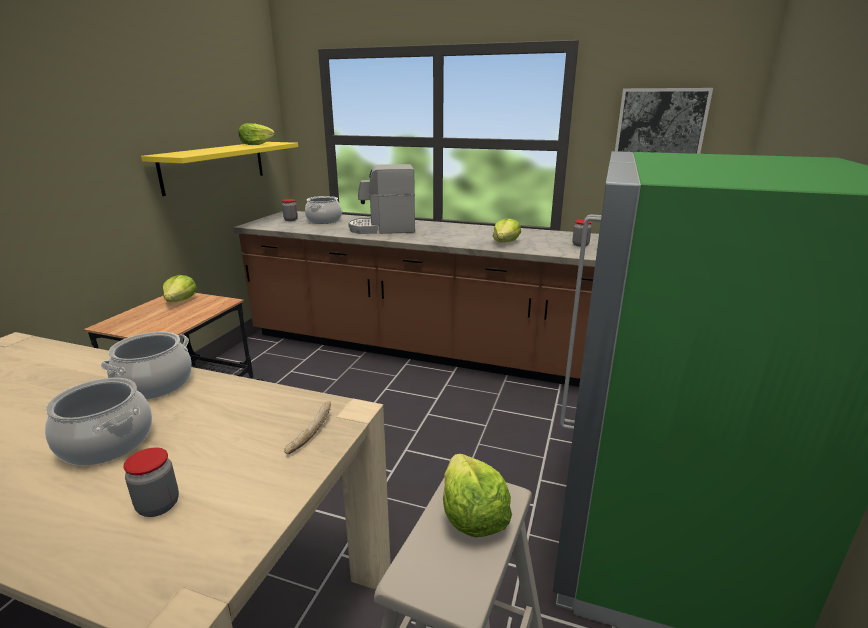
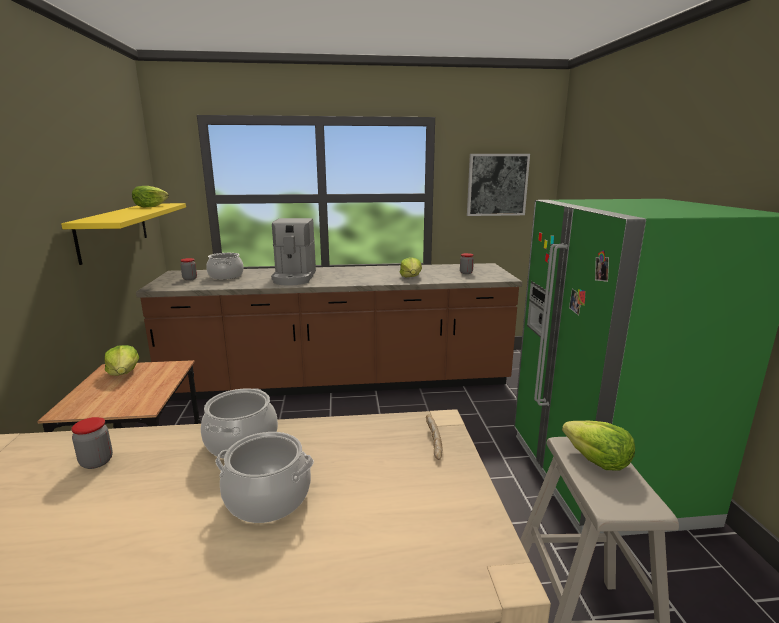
camera: 25 degrees left, 5 degrees down
jar [123,447,179,517] -> jar moved to [71,417,113,469]
coffee machine [348,164,415,234] -> coffee machine turned 60 degrees counterclockwise [271,218,316,286]

